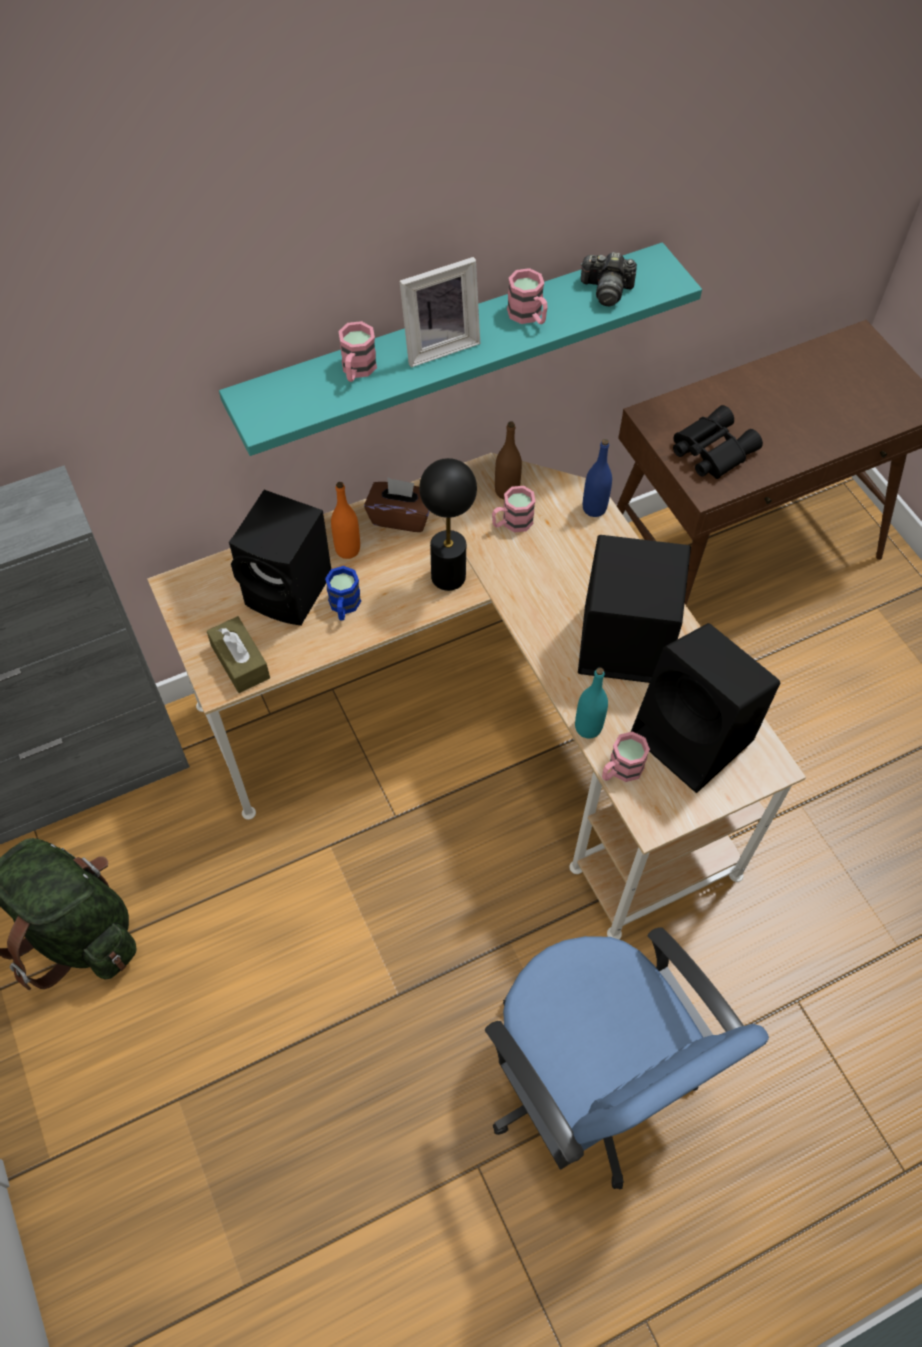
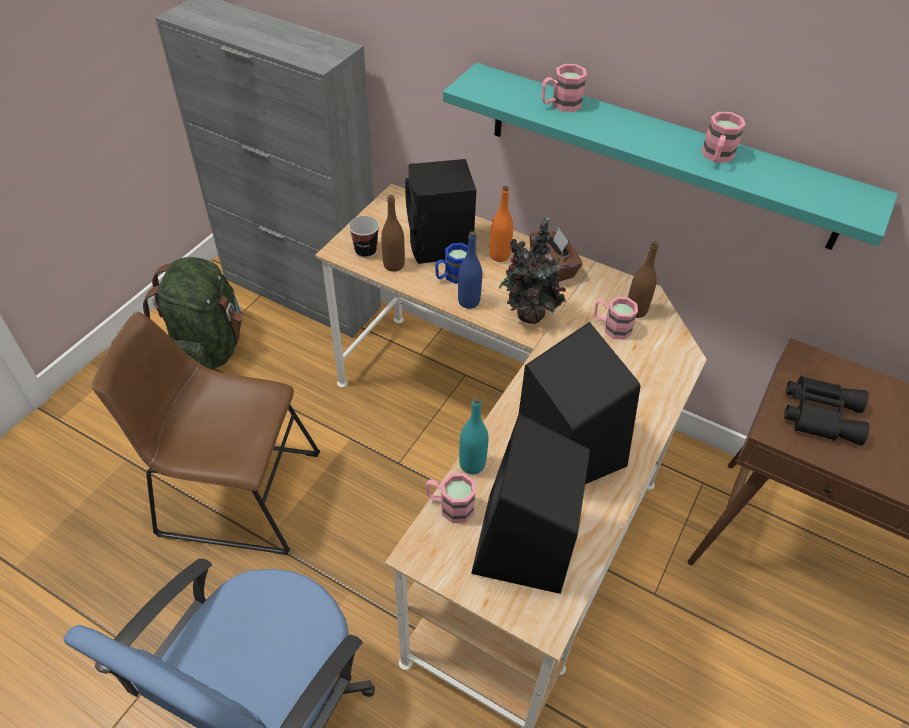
camera: 55 degrees right, 10 degrees down
brown tissue box [207,616,270,693] -> cup [349,216,379,258]
picture frame [400,257,480,367] -> none
black table lamp [419,458,477,591] -> potted plant [499,216,572,324]
camera [580,252,637,306] -> none
blue bottle [583,439,612,517] -> blue bottle moved to [458,231,482,309]
none -> brown chair [92,312,320,555]
none -> brown bottle [381,195,405,272]

